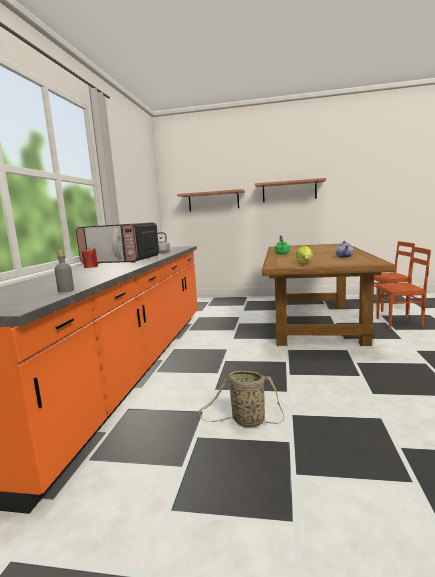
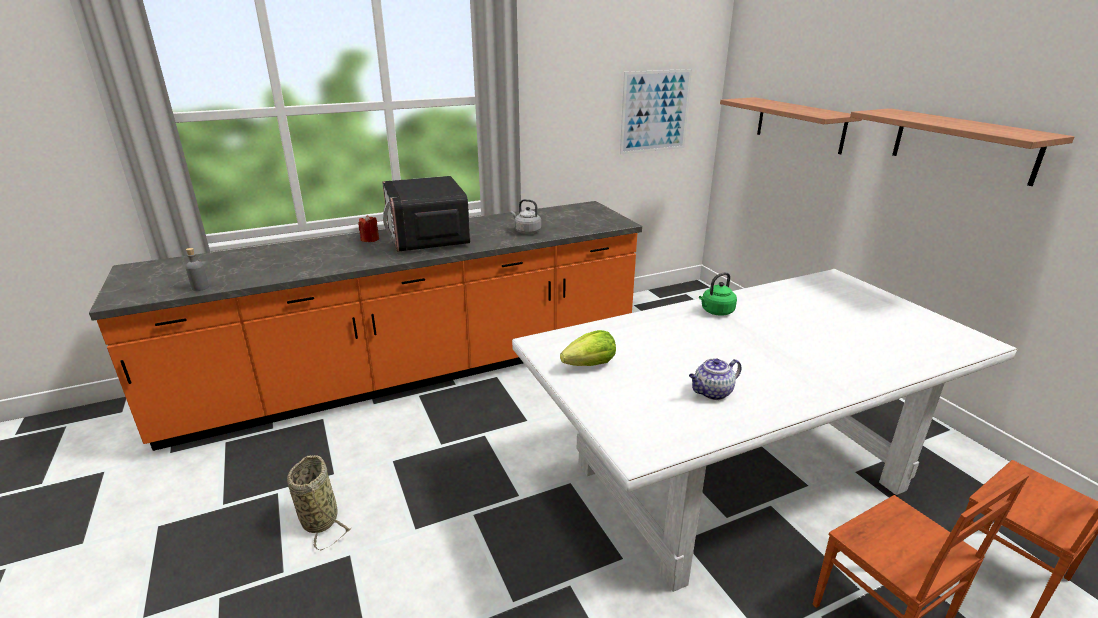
camera: 55 degrees right, 15 degrees up
brown dining table [262,244,396,346] -> white dining table [512,269,1017,592]
none -> picture [620,69,692,154]

